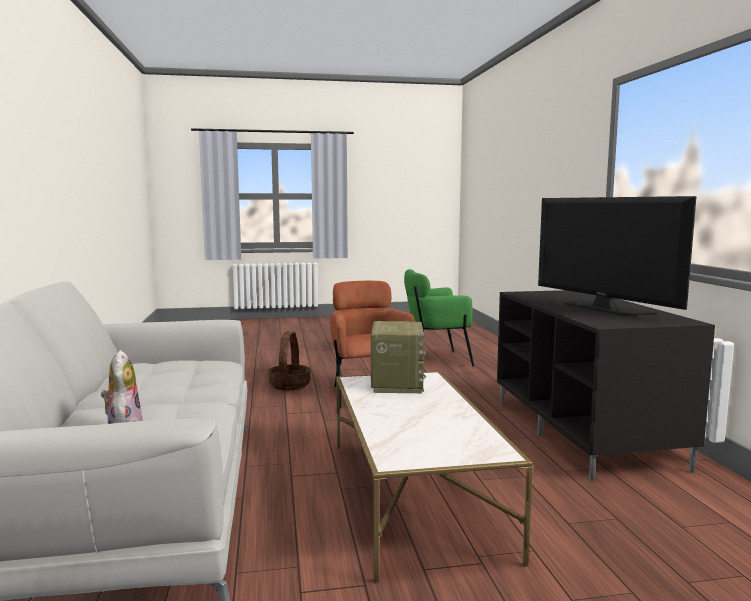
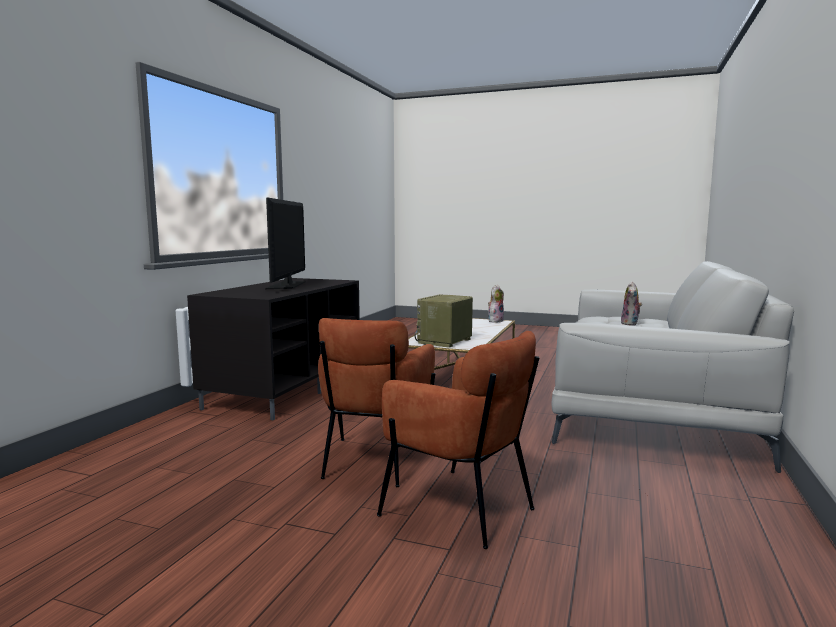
camera: 150 degrees left, 0 degrees up
basket [268,331,311,390] -> brown armchair [377,331,539,549]
green armchair [404,269,474,367] -> none
none -> plush toy [488,285,504,323]

